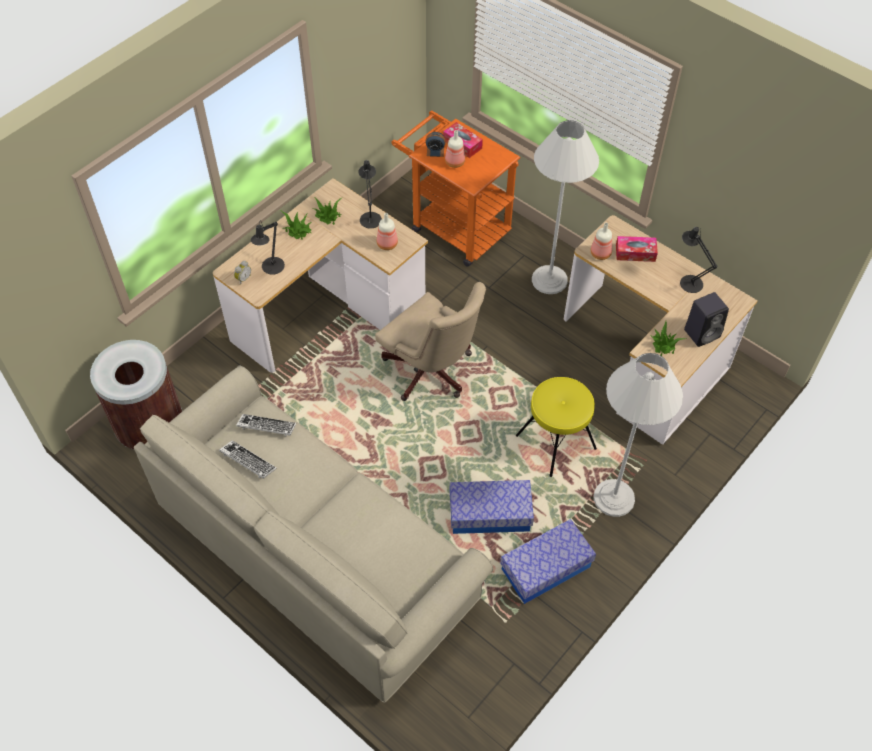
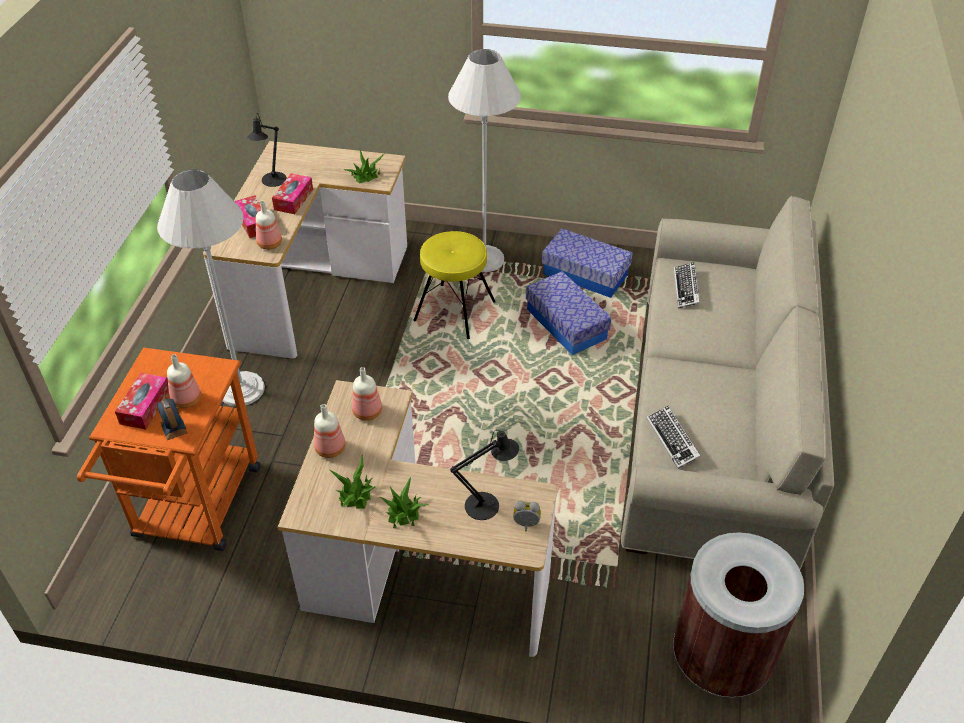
camera: 120 degrees left, 10 degrees down
keyboard [219,440,277,479] -> keyboard moved to [674,262,700,309]
black table lamp [358,160,382,228] -> bottle [314,404,346,458]
beige office chair [375,282,486,401] -> none
black speaker [684,292,729,347] -> none
none -> tissue box [272,173,313,214]

